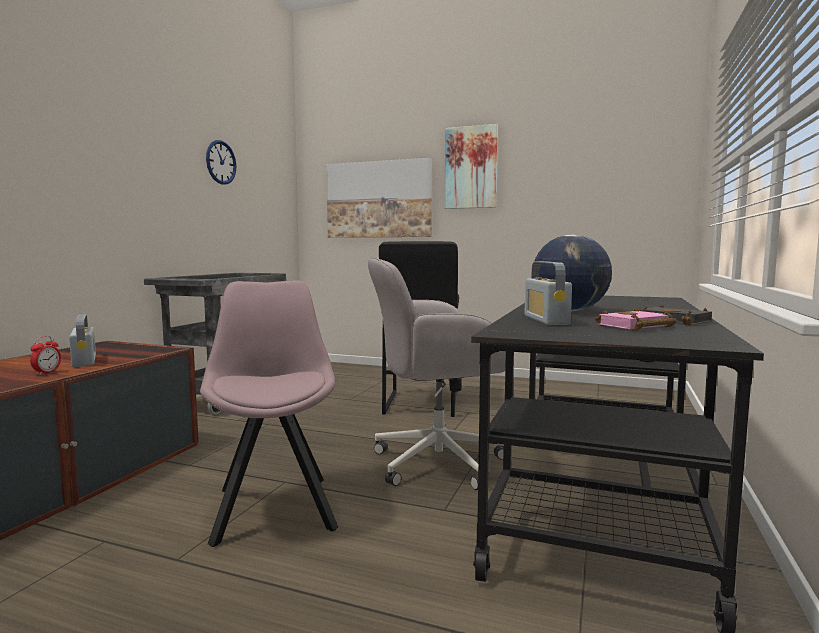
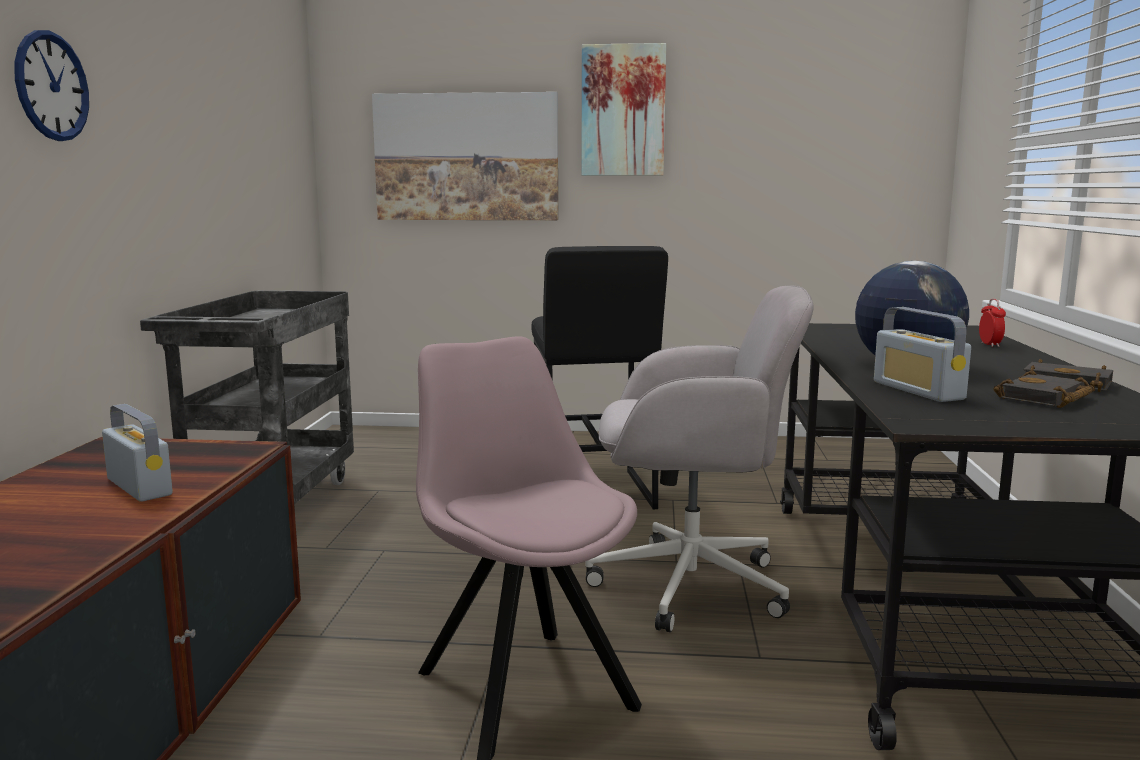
camera: 15 degrees left, 5 degrees up
alarm clock [30,336,61,375] -> alarm clock moved to [979,299,1006,347]
wall clock [206,140,236,185] -> wall clock moved to [14,30,89,141]
grey office chair [368,257,506,490] -> grey office chair turned 150 degrees counterclockwise [585,285,814,632]
pink book [595,308,677,331] -> black book [993,370,1094,408]

